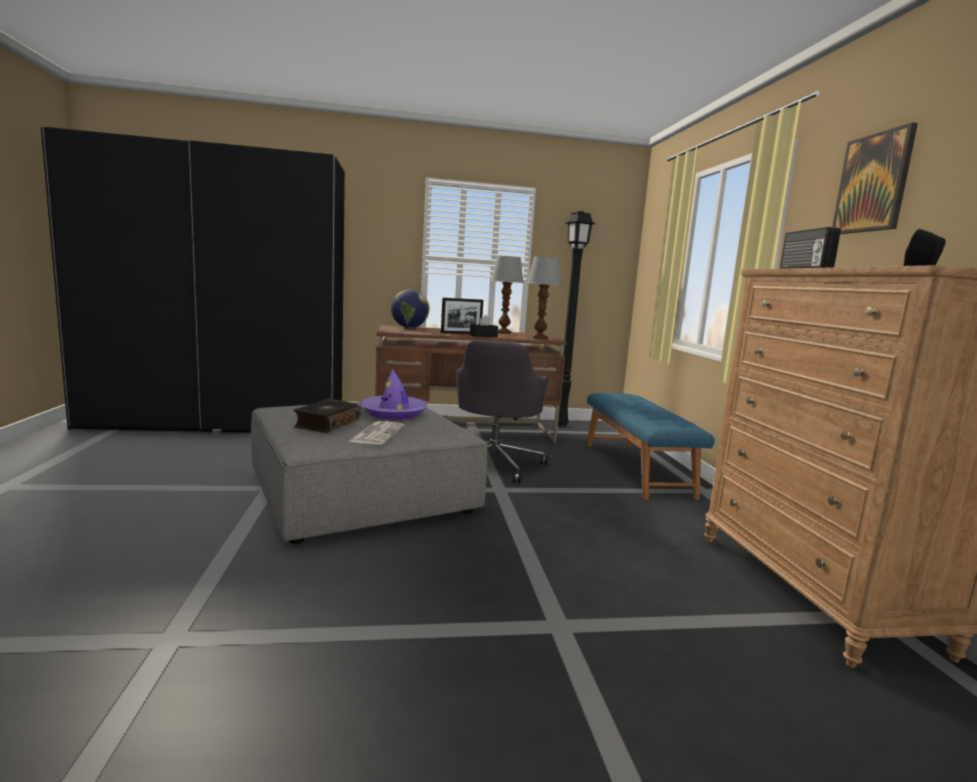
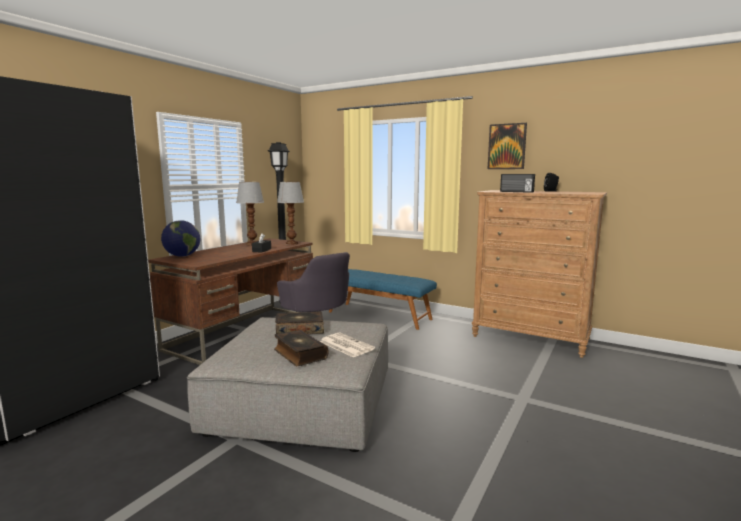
camera: 50 degrees left, 0 degrees up
purple hat [360,369,428,419] -> book [275,311,324,334]
picture frame [441,298,483,334] -> none

